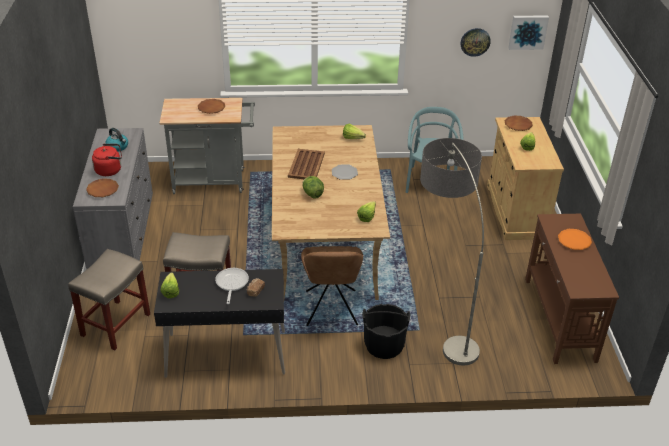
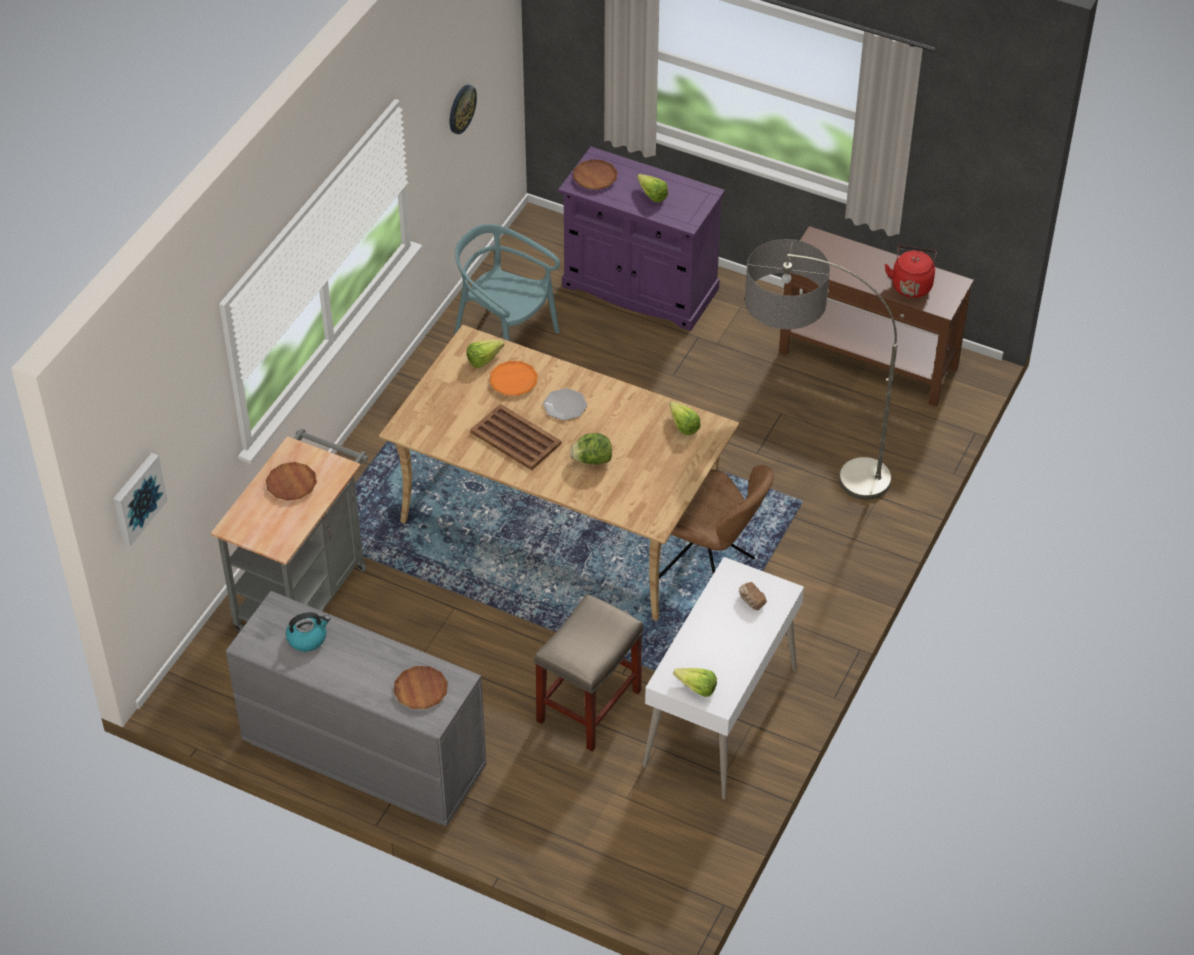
camera: 60 degrees left, 10 degrees up
beige stool [68,249,150,351] -> none
red kettle [92,144,122,176] -> red kettle moved to [885,246,937,298]
black desk [154,269,285,378] -> white desk [643,557,804,800]
frying pan [215,268,249,304] -> none
black bucket [362,304,410,359] -> none
beige cabinet [487,117,564,240] -> purple cabinet [558,147,725,331]
picture [508,15,549,50] -> picture moved to [113,453,168,546]
orange plate [558,229,592,250] -> orange plate moved to [489,361,538,396]

